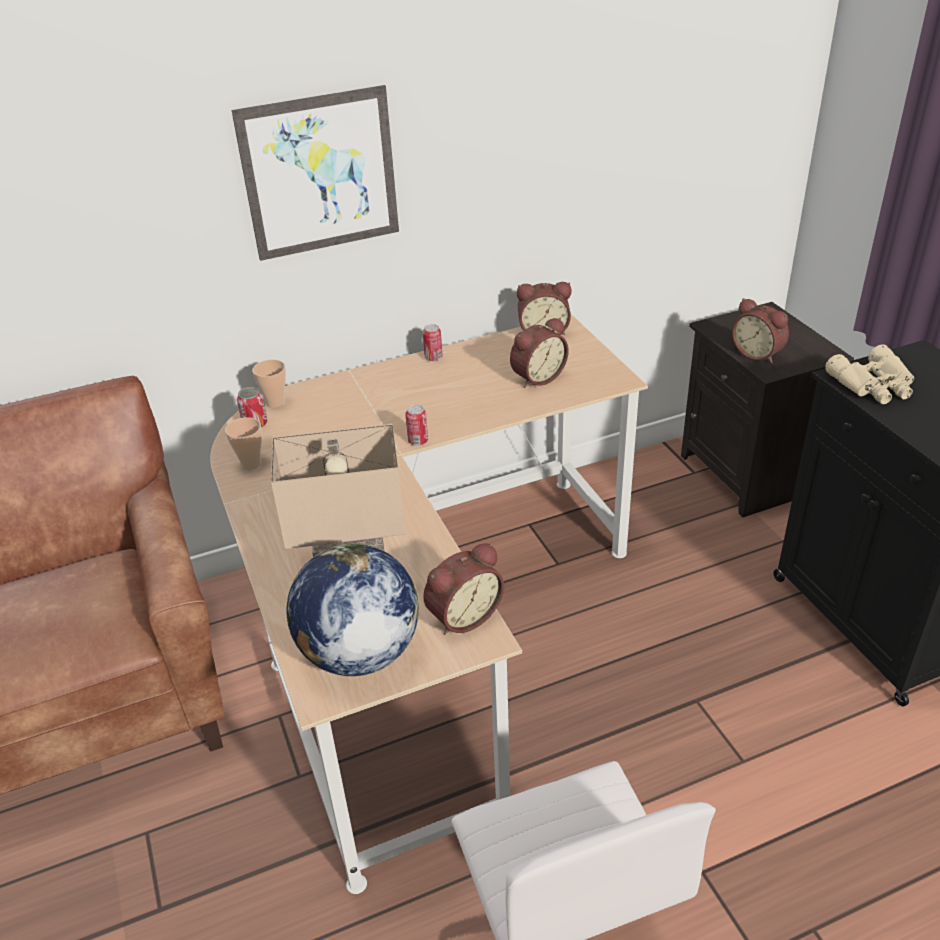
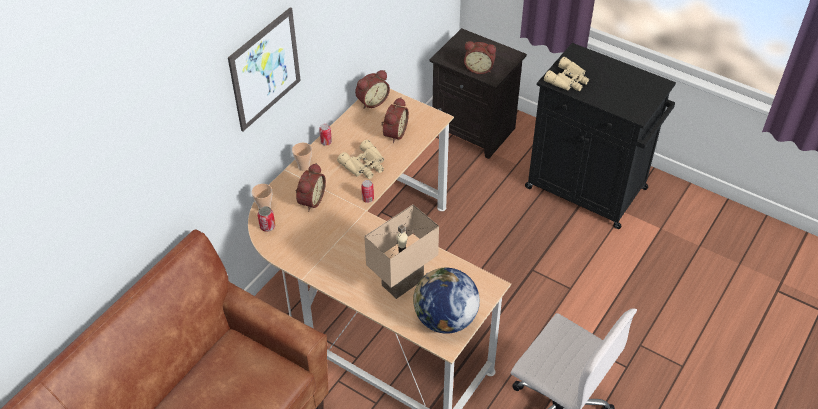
camera: 35 degrees left, 10 degrees up
cup [225,417,262,470] -> cup moved to [292,143,312,171]
alarm clock [423,543,504,635] -> alarm clock moved to [296,163,326,211]
none -> beige binoculars [337,140,384,179]

